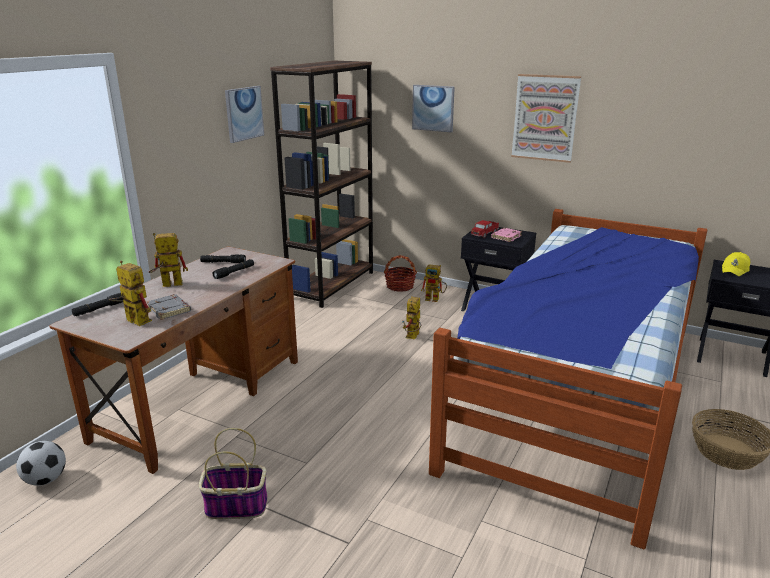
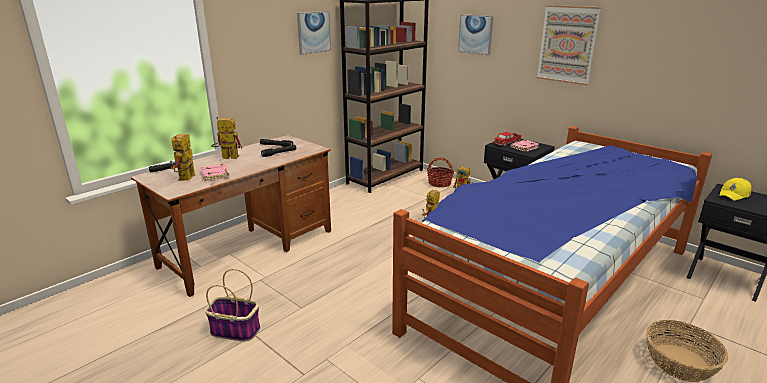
camera: 15 degrees right, 0 degrees up
football [16,441,66,486] -> none
toy robot [109,261,152,326] -> toy robot turned 135 degrees counterclockwise [170,134,195,181]
grey book [146,294,191,320] -> pink book [201,164,230,181]

